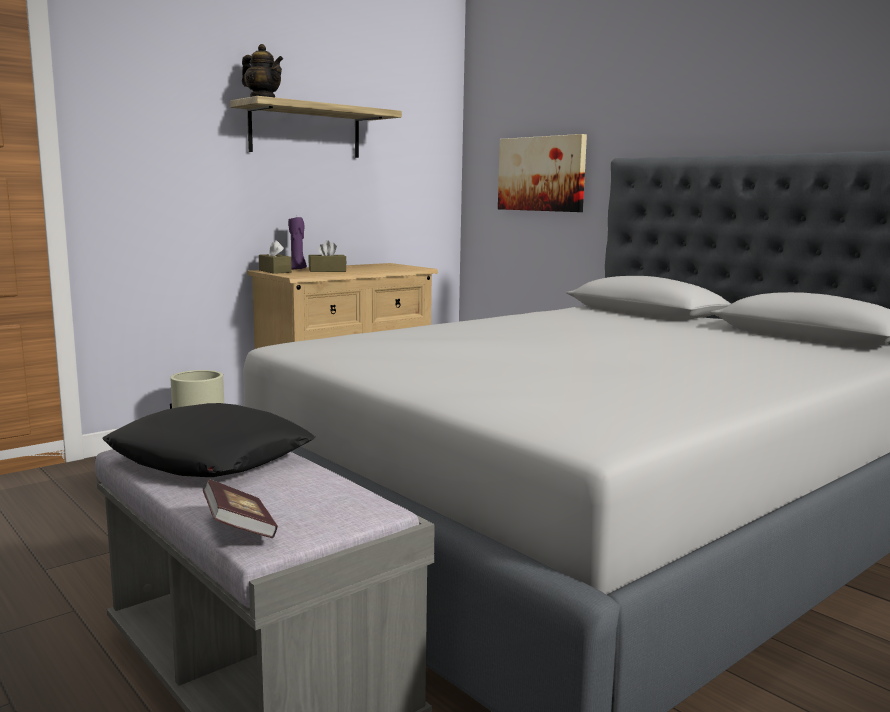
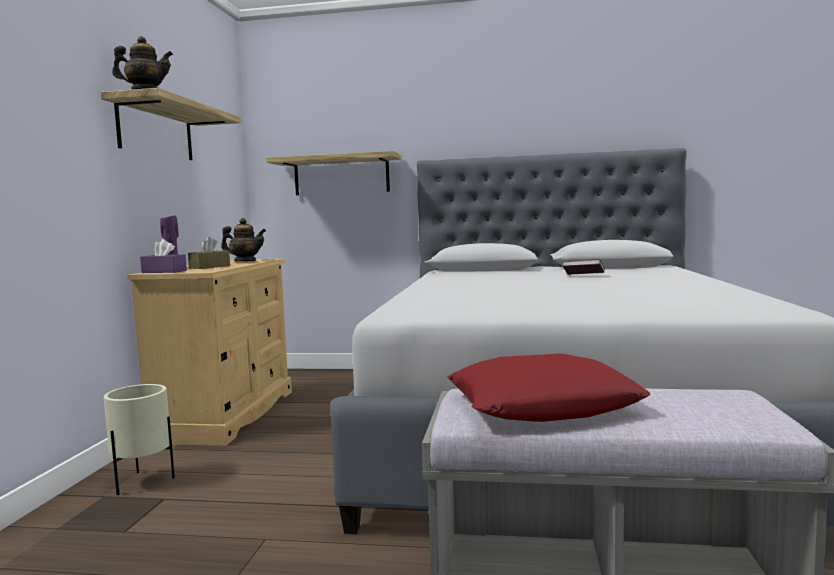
camera: 40 degrees left, 5 degrees down
black pillow [103,403,315,477] -> red pillow [447,353,651,422]
book [203,479,278,538] -> book moved to [563,259,605,275]
brown tissue box [259,240,292,274] -> purple tissue box [140,239,187,273]
picture [498,134,587,212] -> shelf [266,151,402,195]
none -> teapot [221,218,266,262]

